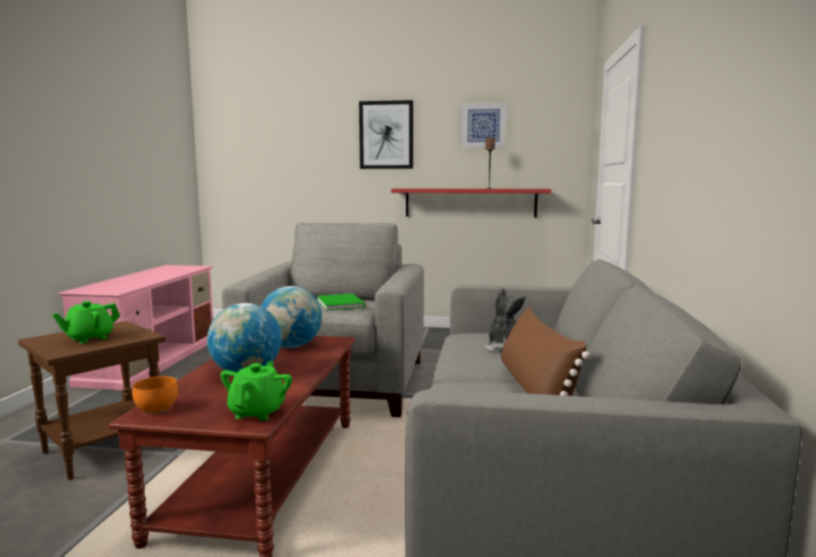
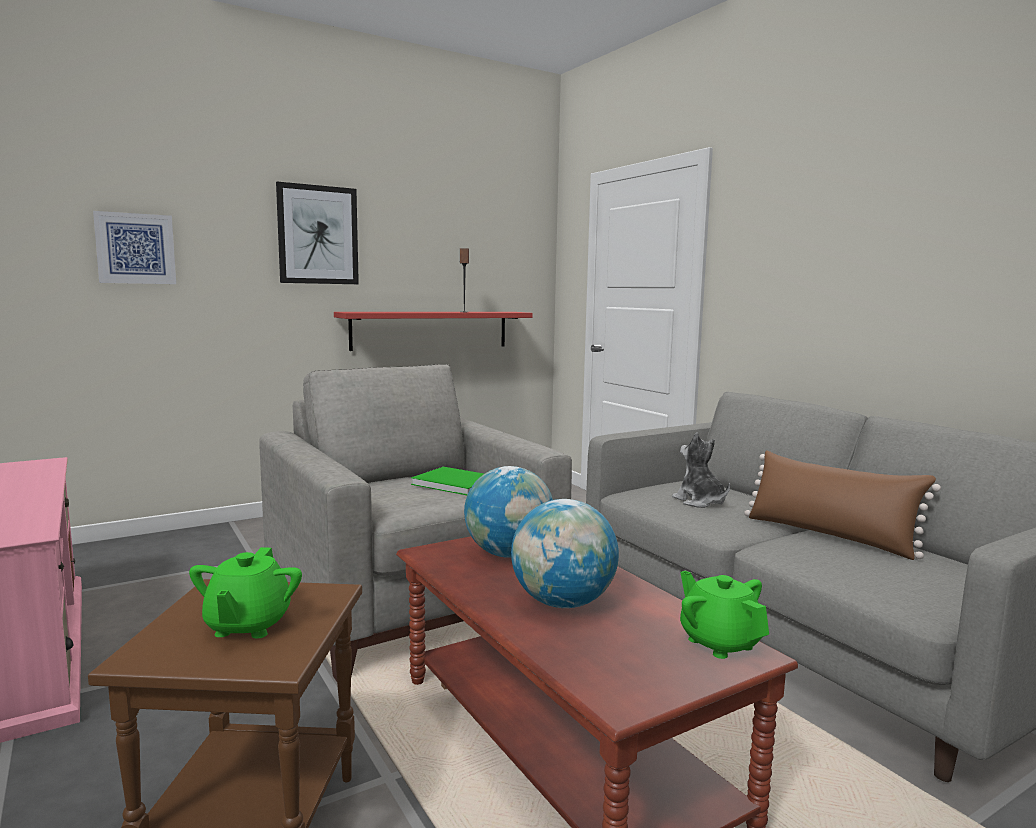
camera: 40 degrees left, 0 degrees up
orange bowl [132,376,178,414] -> none
picture [462,102,506,148] -> picture moved to [93,211,176,284]

